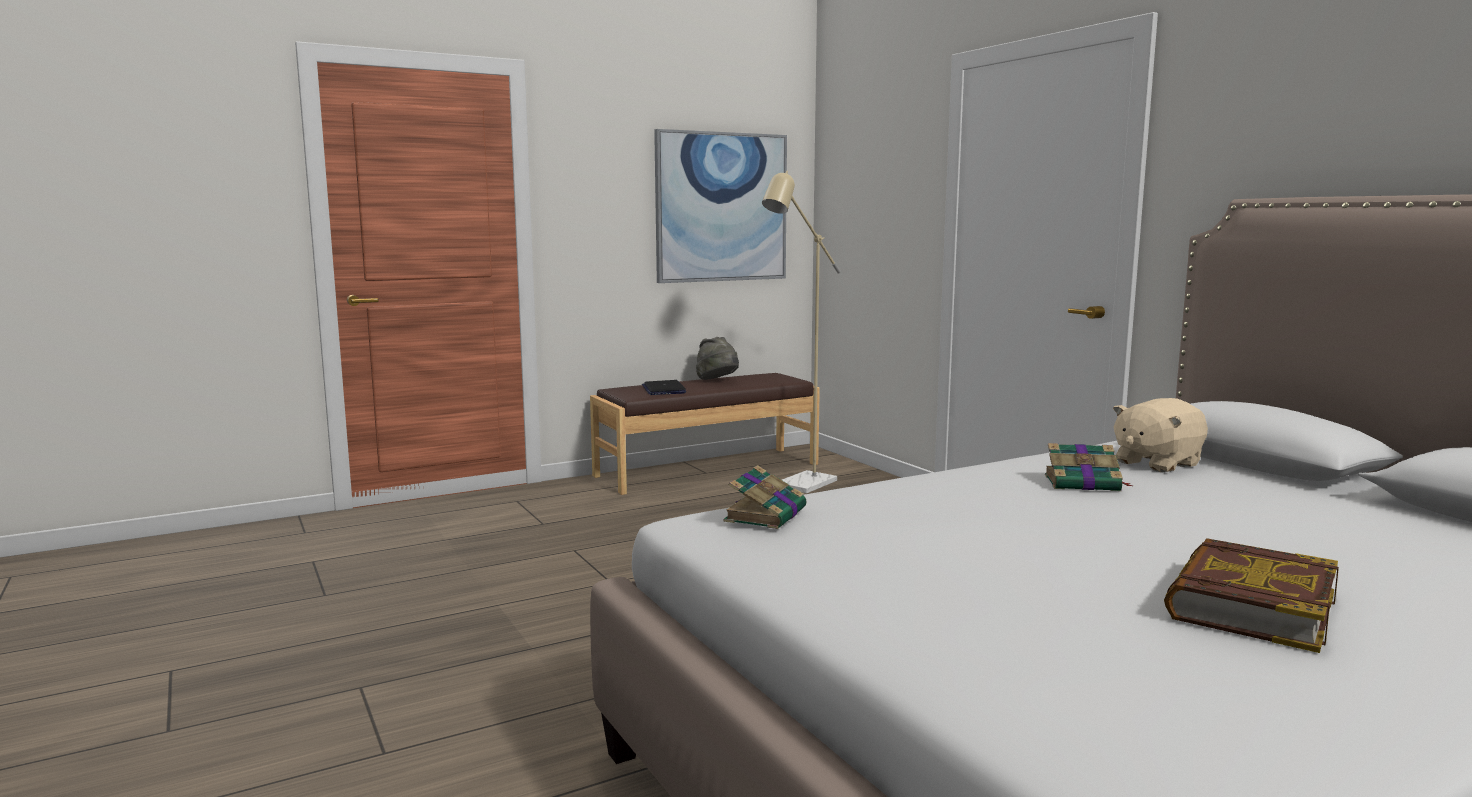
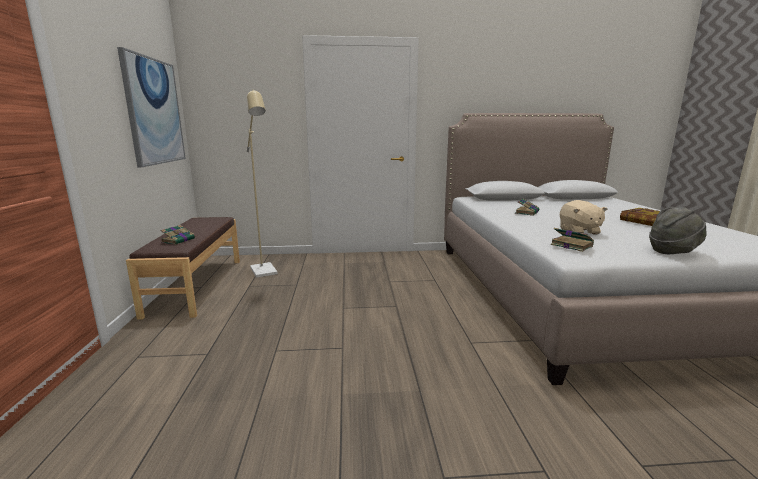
camera: 65 degrees left, 5 degrees up
laptop [642,380,687,395] -> book [161,225,195,245]
grey hat [696,337,739,380] -> grey hat moved to [649,207,707,254]
beige plush toy [1113,398,1208,472] -> beige plush toy moved to [560,200,607,235]

